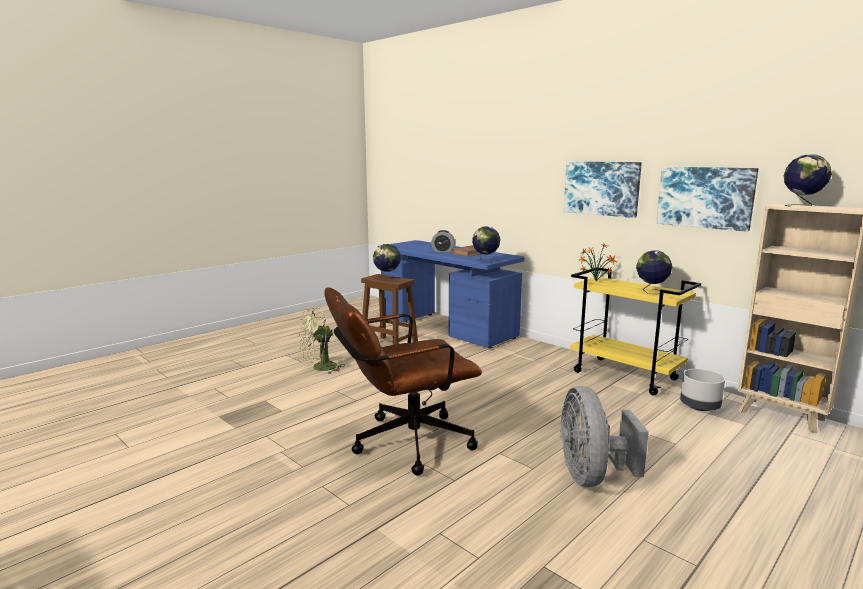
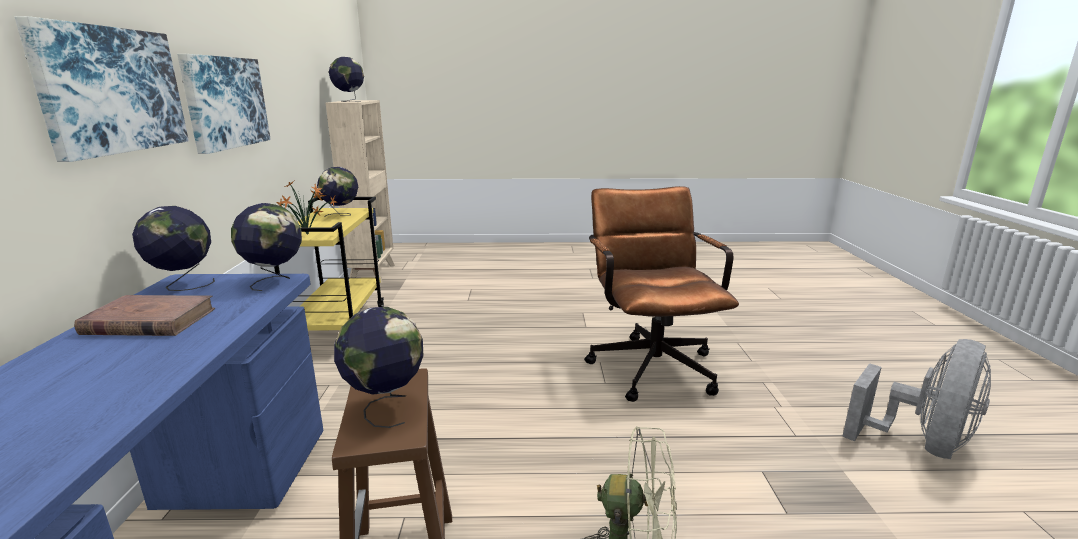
camera: 135 degrees left, 5 degrees up
brown office chair [324,287,482,475] -> brown office chair turned 120 degrees counterclockwise [584,186,739,402]
alarm clock [431,230,455,252] -> none
grey fan [560,386,649,487] -> grey fan moved to [842,339,991,459]
picture [656,167,759,232] -> picture moved to [14,16,189,162]
grey planter [680,369,725,411] -> none
none -> globe [132,206,215,291]

